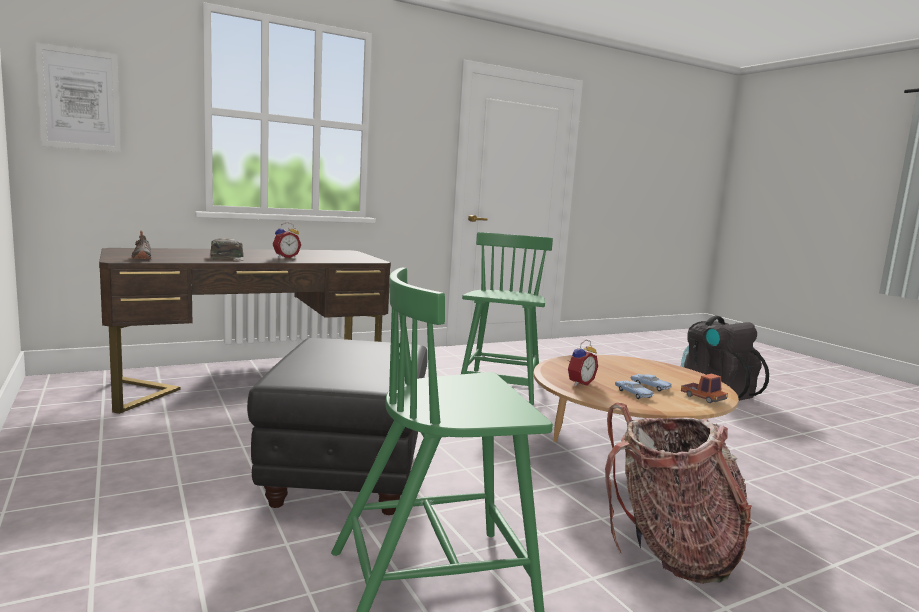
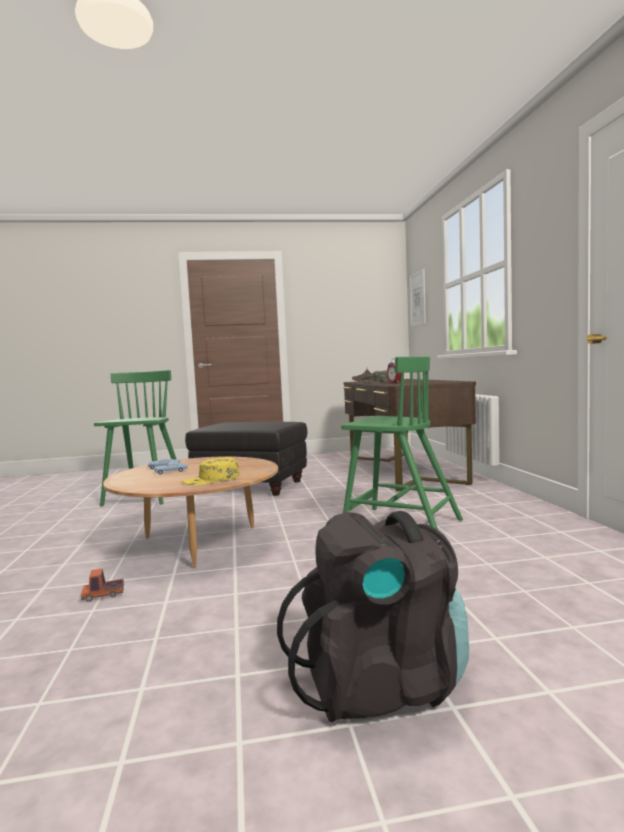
camera: 110 degrees right, 5 degrees down
alarm clock [567,340,598,386] -> none
backpack [605,403,752,584] -> none
toy truck [681,374,728,403] -> toy truck moved to [81,569,124,602]
none -> yellow cap [181,457,239,485]

